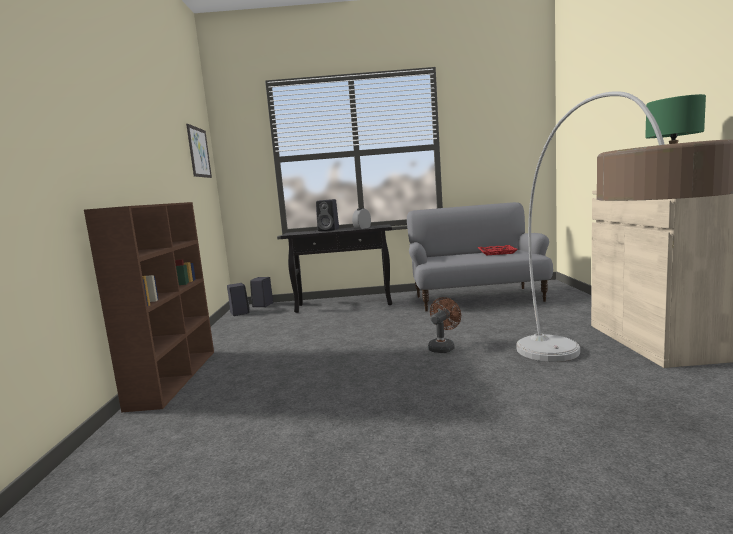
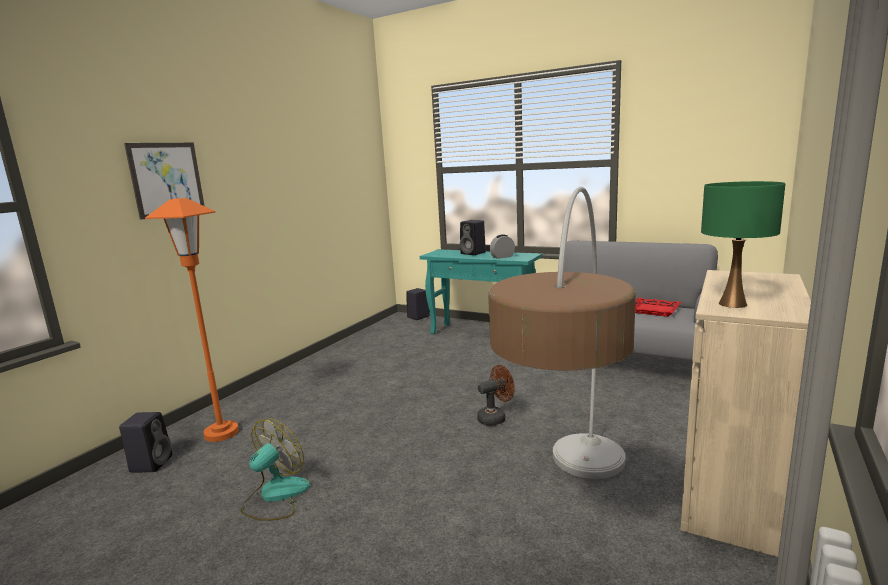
camera: 30 degrees right, 5 degrees up
brown bookcase [84,202,214,413] -> none
picture [186,124,212,178] -> picture moved to [124,143,204,220]
black speaker [227,283,249,316] -> black speaker moved to [119,412,172,473]
black console table [281,224,392,313] -> turquoise console table [420,249,542,334]
none -> orange floor lamp [145,198,239,442]
none -> fan [240,419,310,521]

